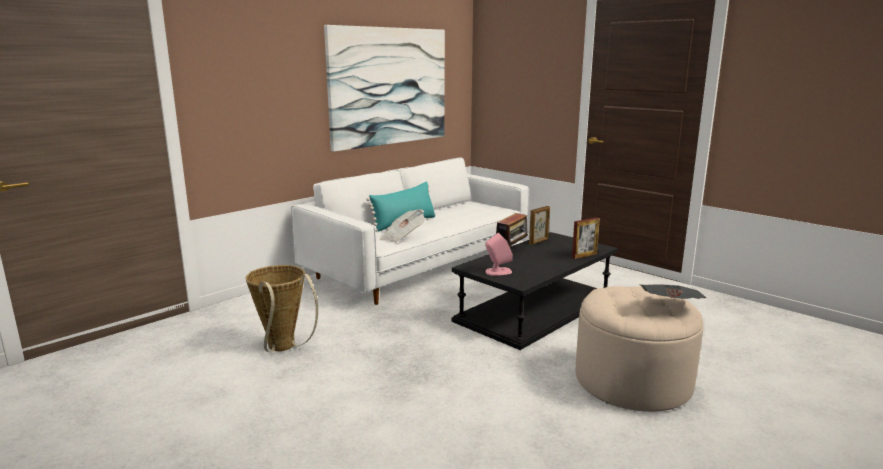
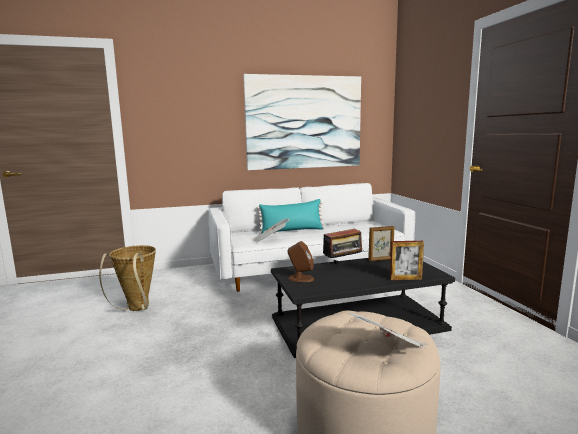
camera: 30 degrees right, 5 degrees down
pink speaker [485,233,513,276] -> brown speaker [287,241,314,282]

